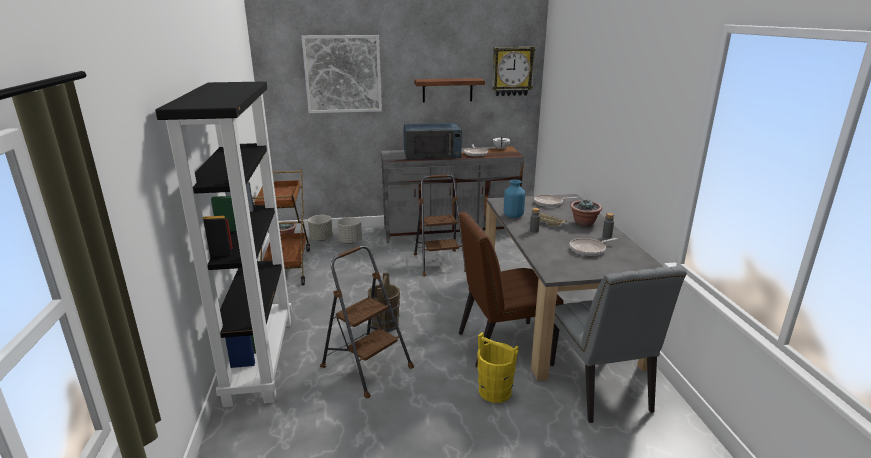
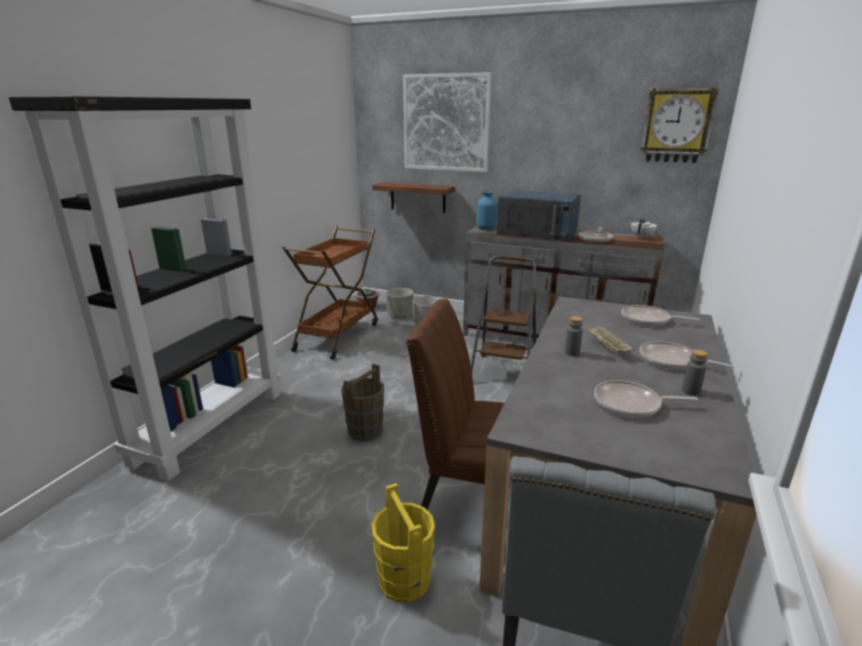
camera: 30 degrees right, 0 degrees up
brown step ladder [320,245,414,399] -> none
shelf [414,78,485,102] -> shelf moved to [372,182,455,213]
blue vase [504,180,525,218] -> blue vase moved to [476,191,497,230]
potted plant [570,200,602,227] -> frying pan [640,341,734,370]

